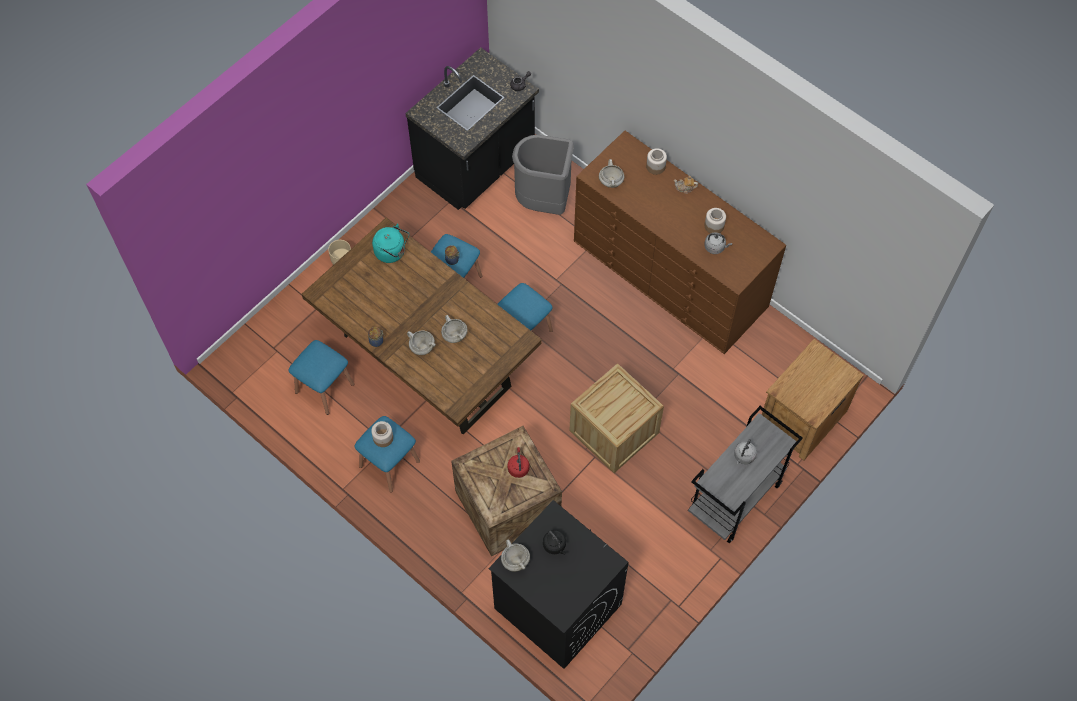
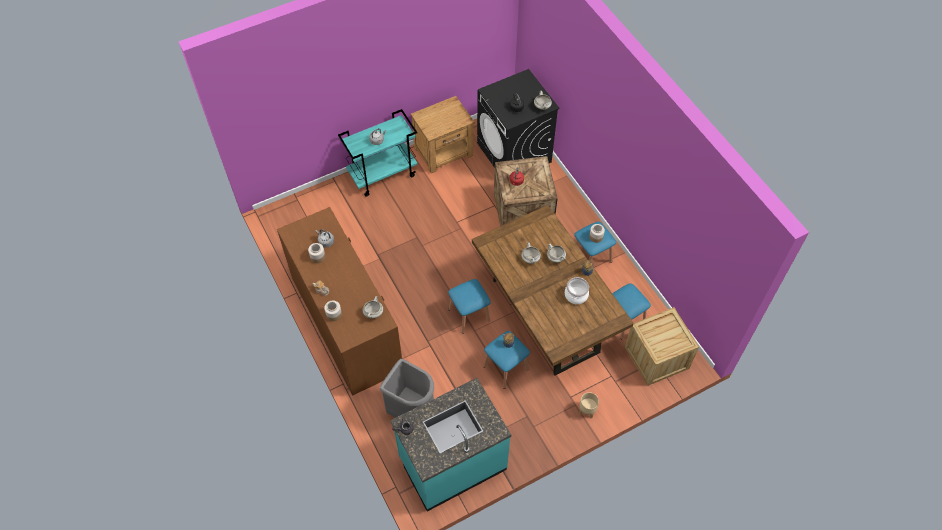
camera: 160 degrees left, 5 degrees down
turquoise kettle [372,224,409,263] -> none
black counter [405,47,539,210] -> turquoise counter [390,378,511,512]
crate [569,363,664,473] -> crate moved to [625,307,699,386]
grey cart [688,406,803,543] -> turquoise cart [338,109,417,197]
brown nightstand [762,339,864,460] -> brown nightstand moved to [411,96,475,173]
none -> cooking pot [565,277,589,304]

